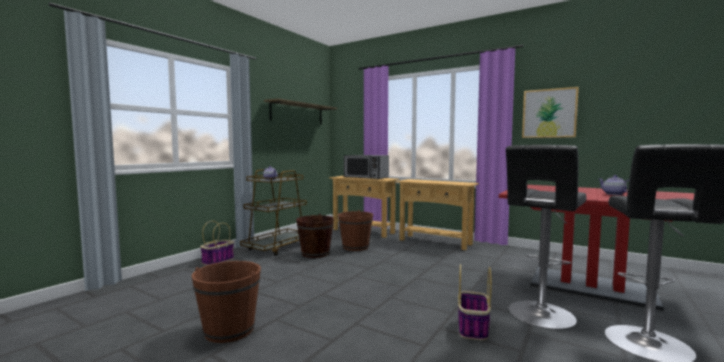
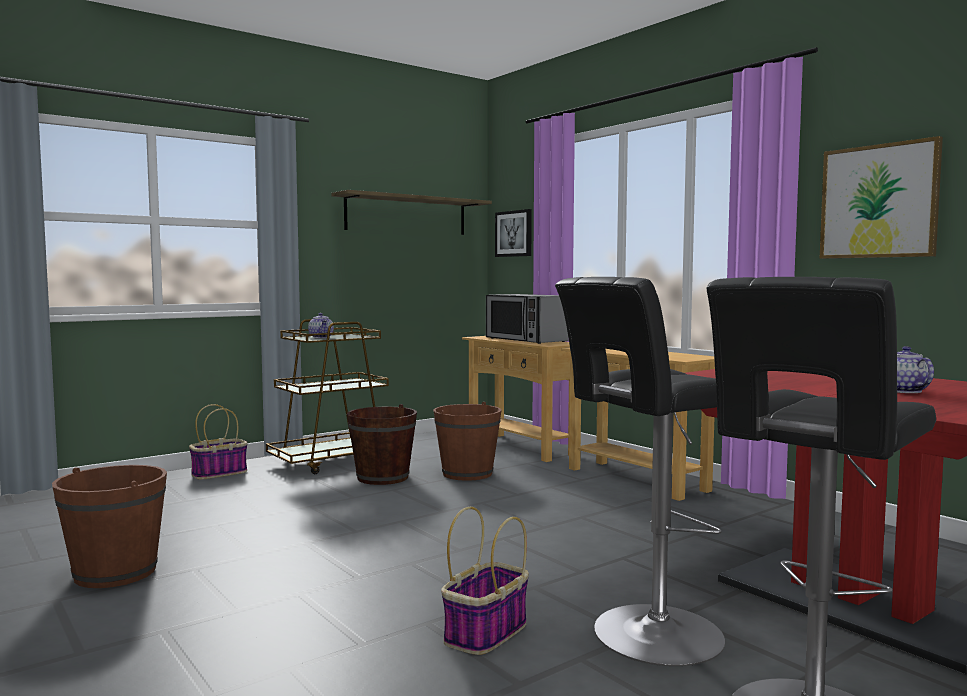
camera: 20 degrees right, 0 degrees up
none -> picture [495,209,532,257]

